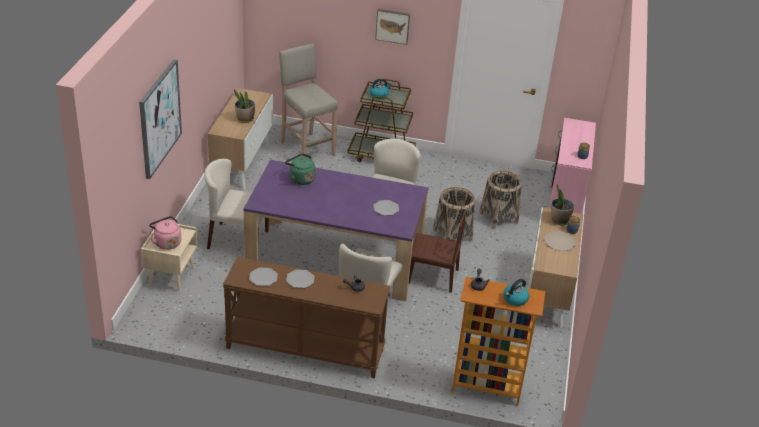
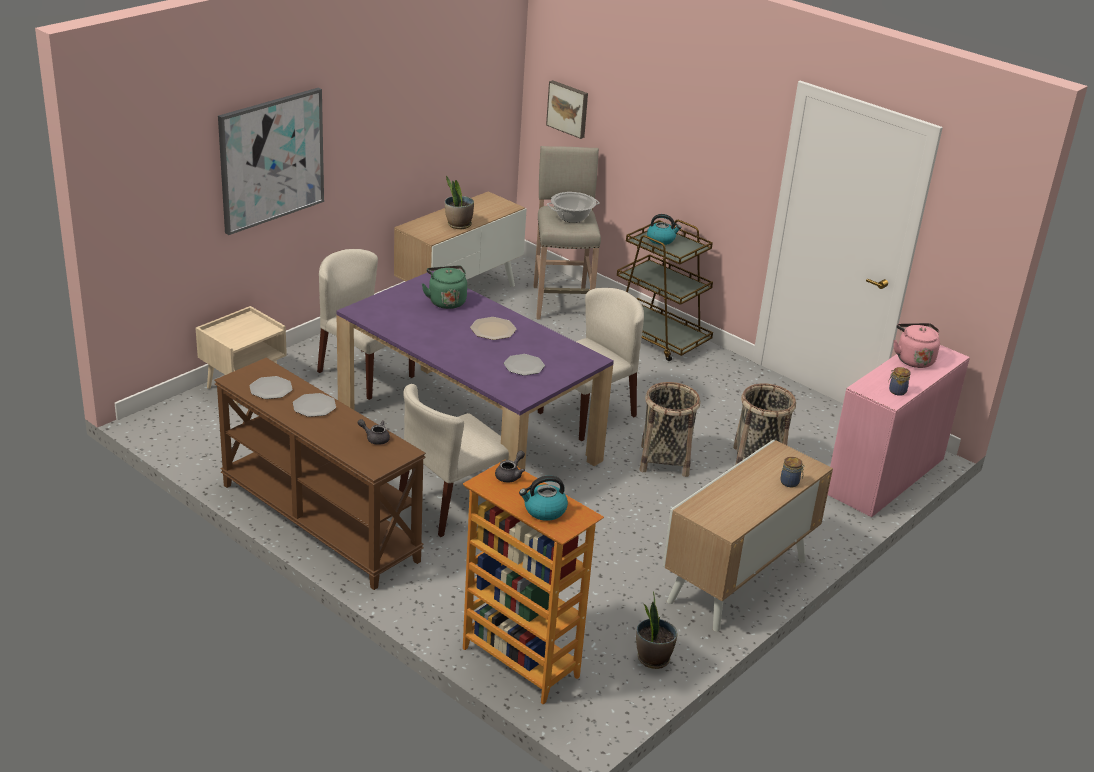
camera: 30 degrees right, 5 degrees down
pink kettle [149,216,181,250] -> pink kettle moved to [893,323,940,368]
picture [375,9,410,45] -> picture moved to [546,80,588,139]
brown chair [409,210,466,293] -> none
plate [544,232,576,251] -> plate moved to [470,317,517,340]
potted plant [551,184,574,225] -> potted plant moved to [636,591,678,669]
none -> cooking pot [547,192,600,223]

